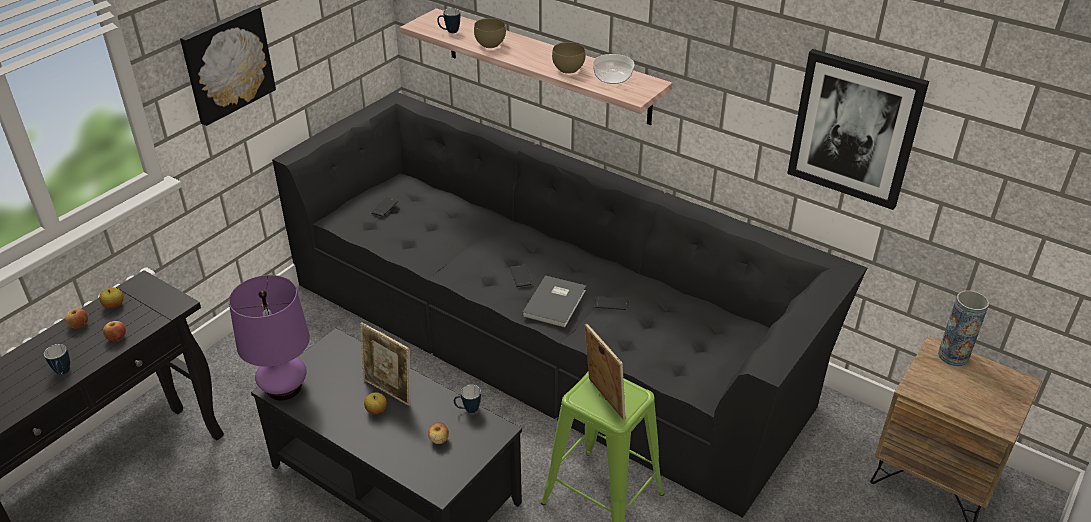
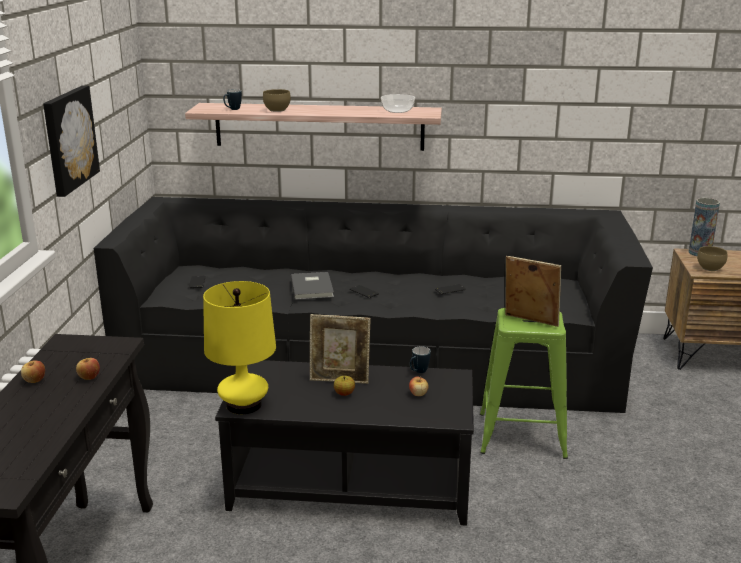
camera: 30 degrees left, 15 degrees down
mug [44,344,70,376] -> none
apple [99,287,123,308] -> none
purple table lamp [229,275,310,401] -> yellow table lamp [203,281,276,414]
grey book [522,276,586,328] -> grey book moved to [291,272,334,300]
brown bowl [552,42,585,74] -> brown bowl moved to [697,246,728,271]
picture [787,49,929,210] -> none

